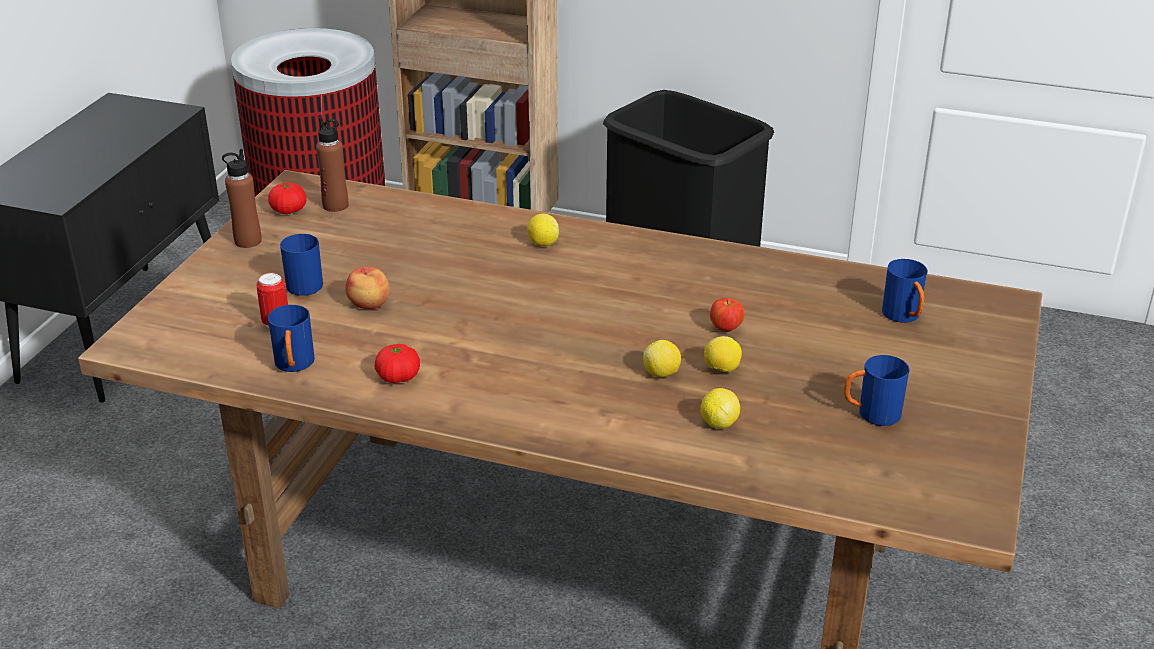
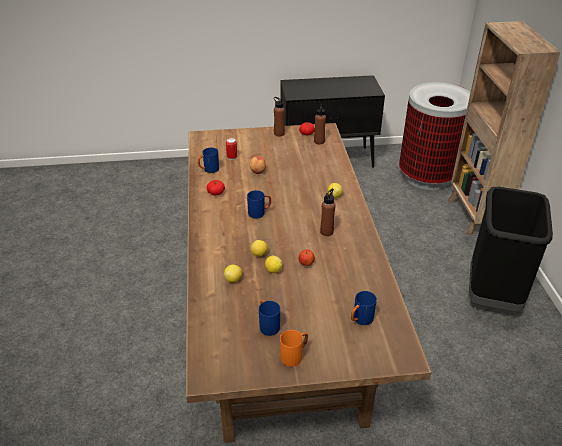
camera: 65 degrees right, 5 degrees up
blue mug [280,234,323,296] -> blue mug moved to [247,190,271,219]
none -> orange mug [280,330,308,367]
none -> brown bottle [320,189,336,236]

